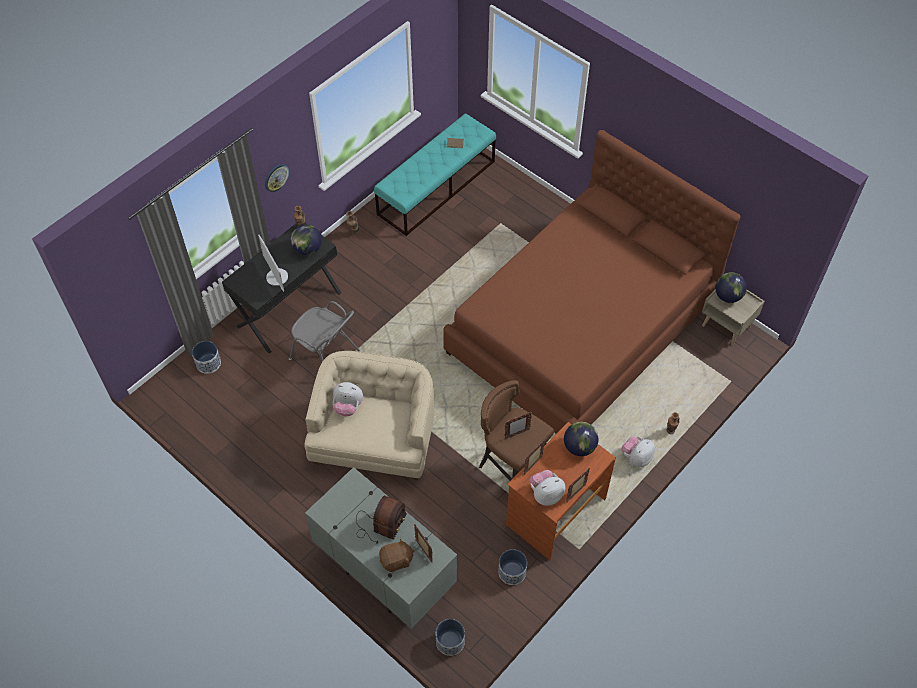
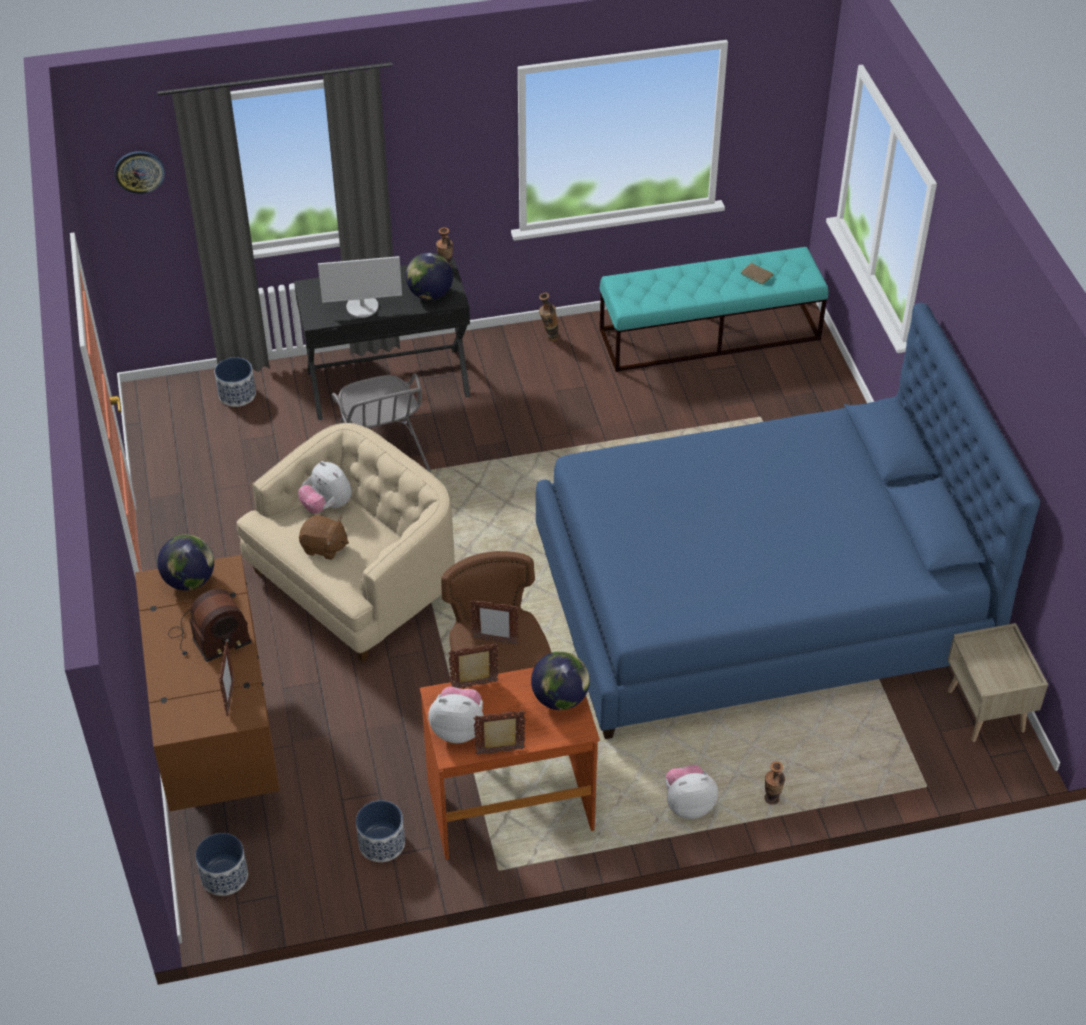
camera: 35 degrees right, 10 degrees down
monitor [258,235,288,292] -> monitor turned 105 degrees counterclockwise [318,256,402,318]
wall clock [265,164,290,192] -> wall clock moved to [114,151,165,194]
grey dresser [305,467,457,629] -> brown dresser [135,555,280,811]
brown plush toy [379,538,415,572] -> brown plush toy moved to [299,515,349,560]
brown bed [444,130,741,434] -> blue bed [536,303,1040,739]
globe [715,272,747,303] -> globe moved to [157,534,214,590]

